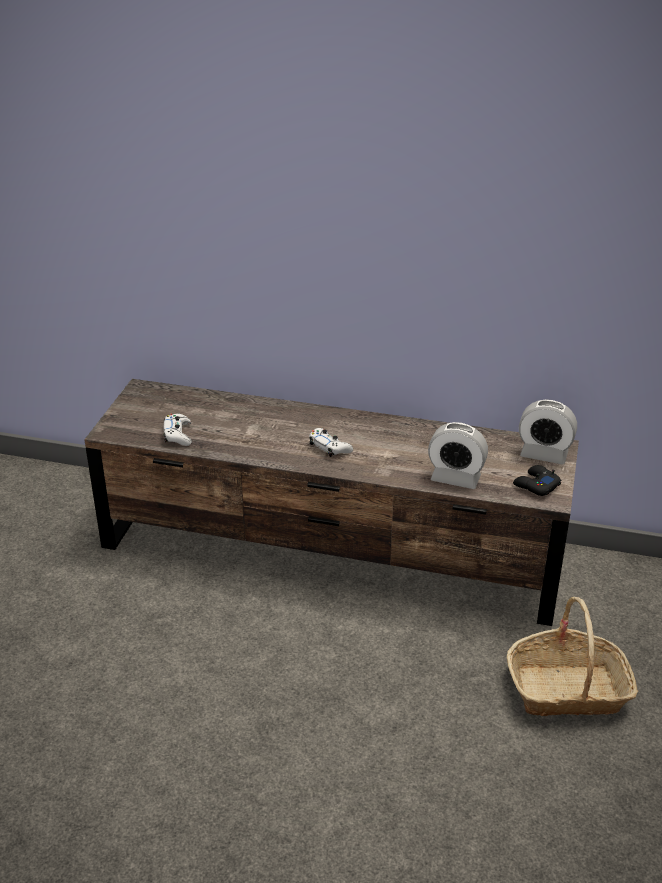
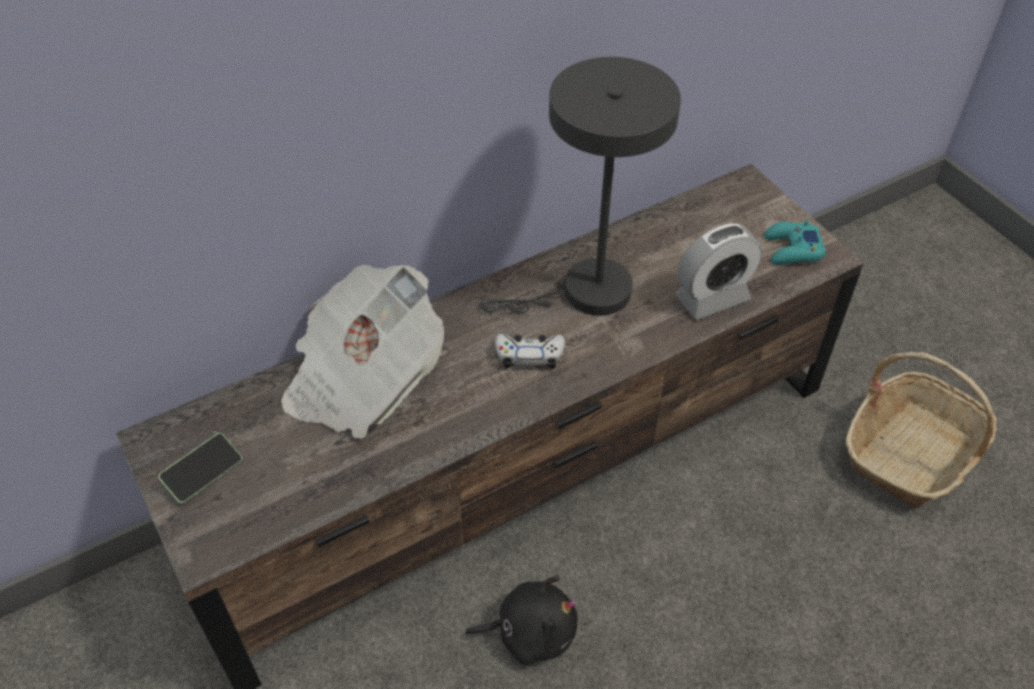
camera: 45 degrees left, 15 degrees up
white game controller [163,414,192,446] -> none
black game controller [513,465,561,496] -> turquoise game controller [764,220,826,265]
alarm clock [519,400,577,465] -> none
none -> phone [158,433,242,503]
none -> newspaper [281,264,444,439]
none -> black plush toy [465,576,578,665]
none -> grey table lamp [479,57,681,316]

